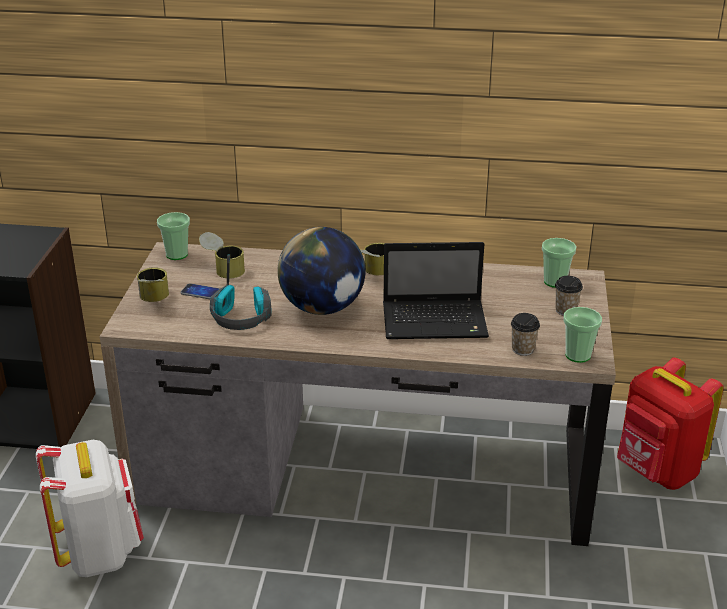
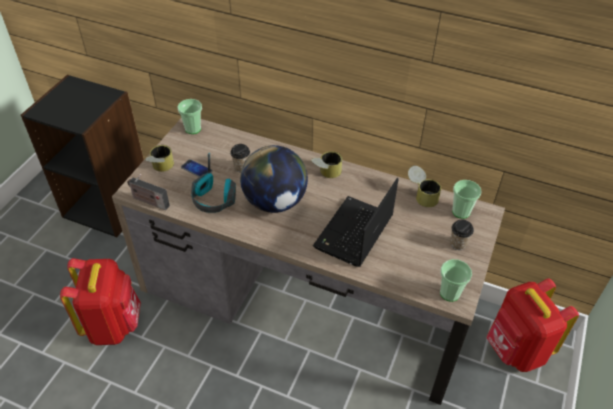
camera: 15 degrees right, 15 degrees up
white backpack [36,440,144,577] -> red backpack [60,258,141,345]
can [199,232,245,279] -> can moved to [408,166,441,207]
laptop [383,242,489,339] -> laptop turned 105 degrees clockwise [313,178,399,267]
cup [511,313,540,356] -> cup moved to [230,144,250,172]
none -> radio [127,174,170,210]

